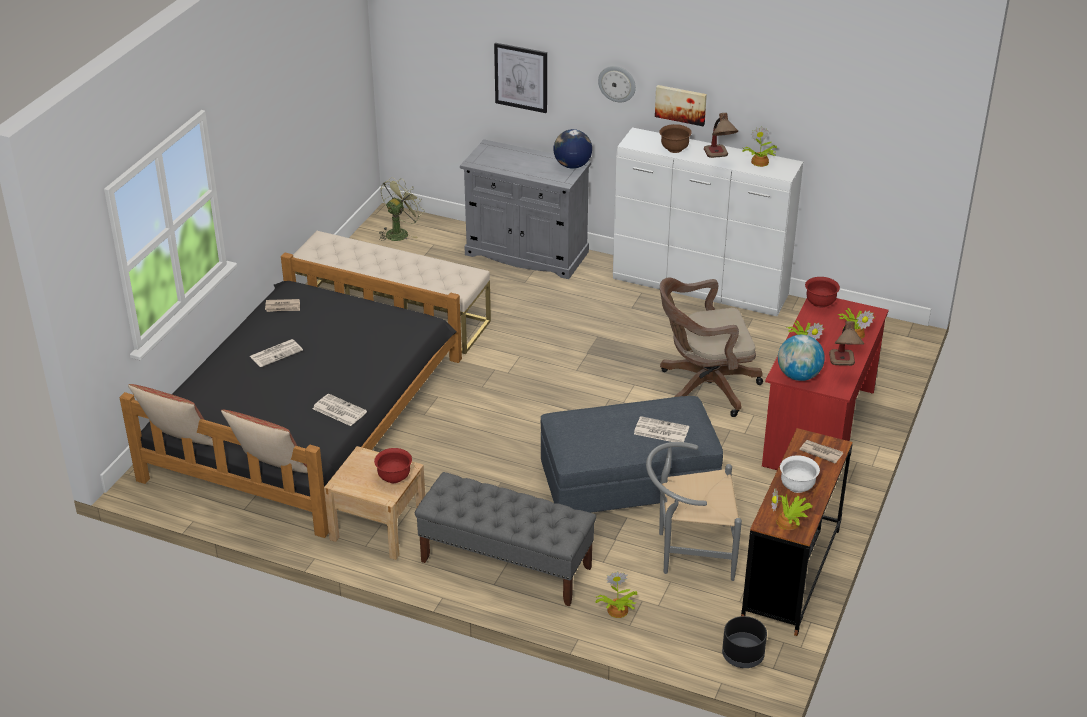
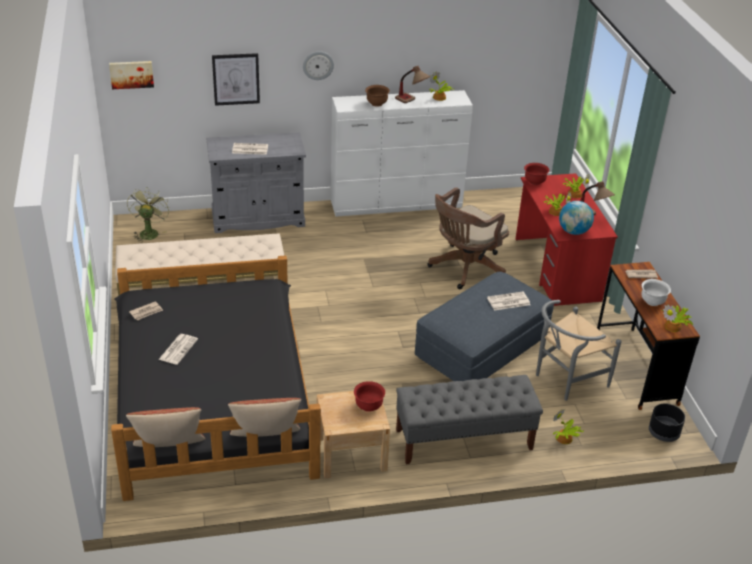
camera: 35 degrees left, 0 degrees up
newspaper [313,394,367,426] -> newspaper moved to [232,143,268,155]
globe [553,129,592,169] -> none
picture [655,85,707,126] -> picture moved to [109,61,154,89]

